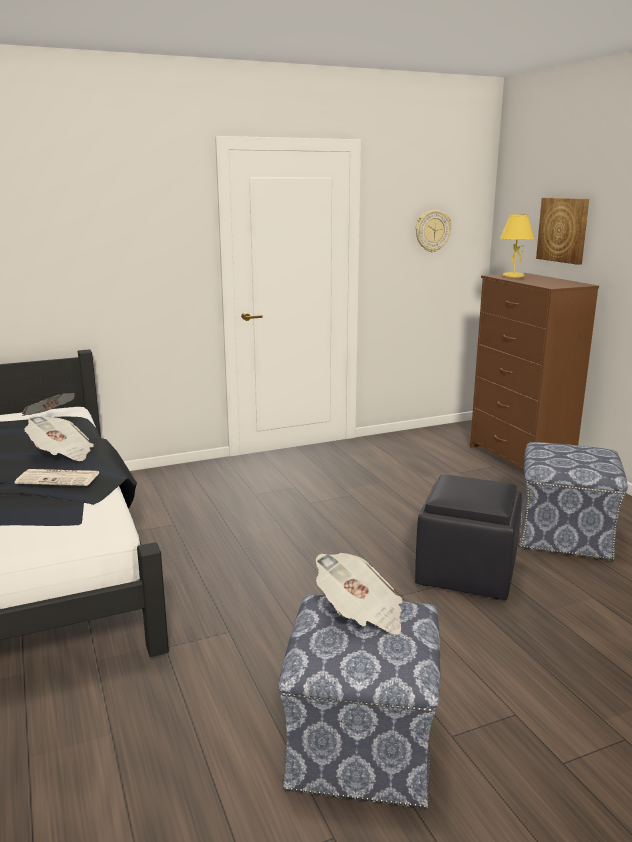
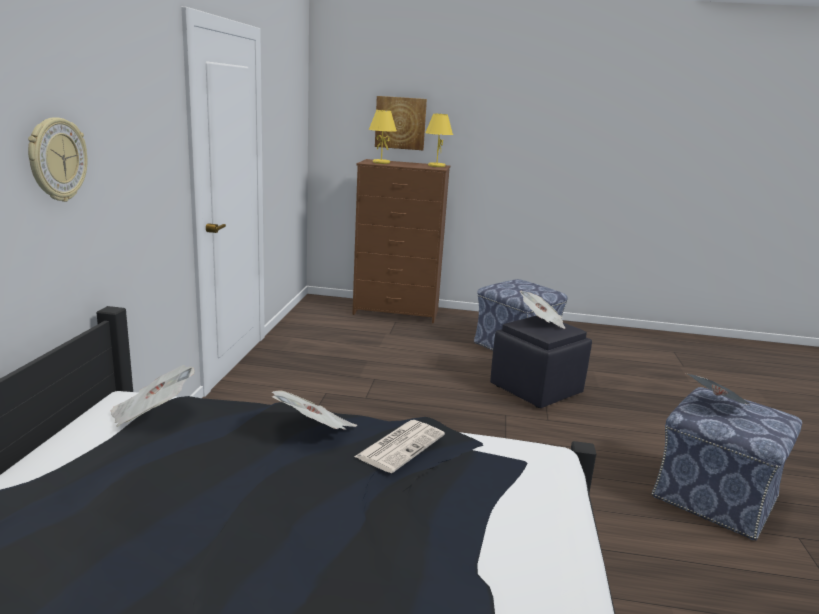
camera: 60 degrees left, 0 degrees up
wall clock [416,210,452,253] -> wall clock moved to [28,117,87,202]
none -> yellow table lamp [425,113,453,167]
none -> newspaper [520,291,565,329]

